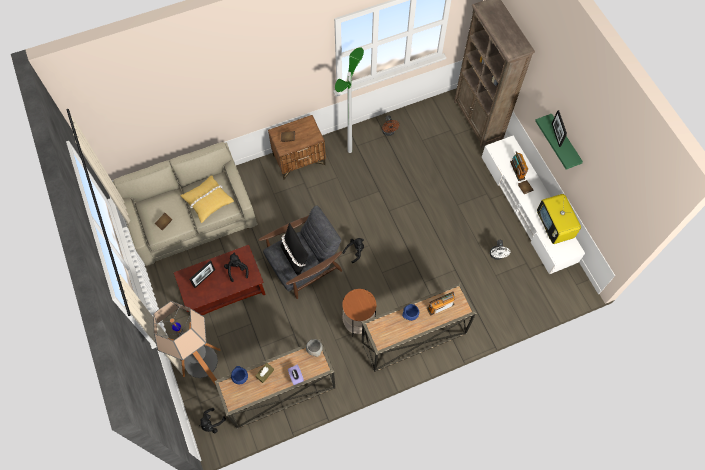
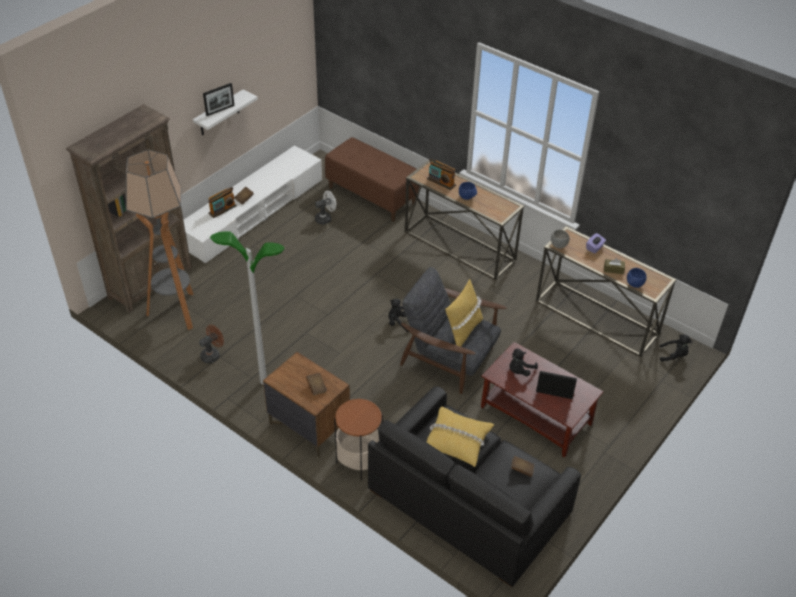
camera: 120 degrees left, 20 degrees down
beige sofa [113,142,257,266] -> black sofa [368,386,581,587]
floor lamp [153,301,221,386] -> floor lamp moved to [126,149,193,330]
black pillow [280,223,309,276] -> yellow pillow [445,279,483,347]
side table [342,289,376,337] -> side table moved to [334,398,383,480]
green shelf [535,114,583,170] -> white shelf [193,90,258,135]
television [537,194,581,244] -> none
none -> brown bench [325,137,420,221]

